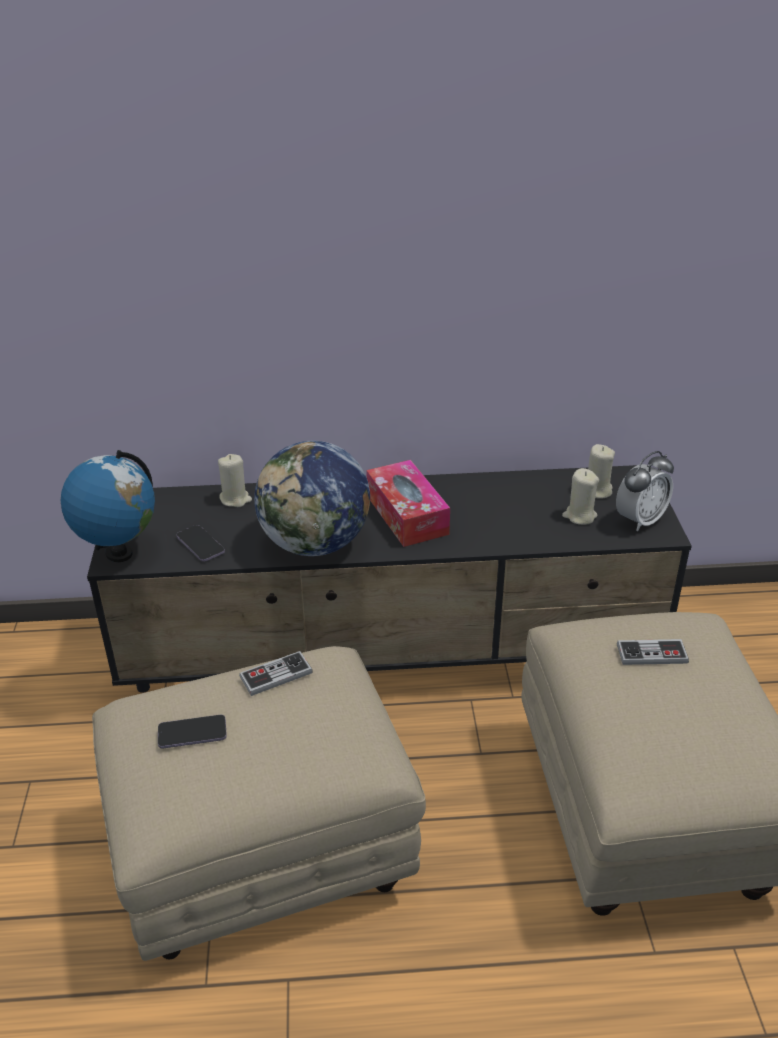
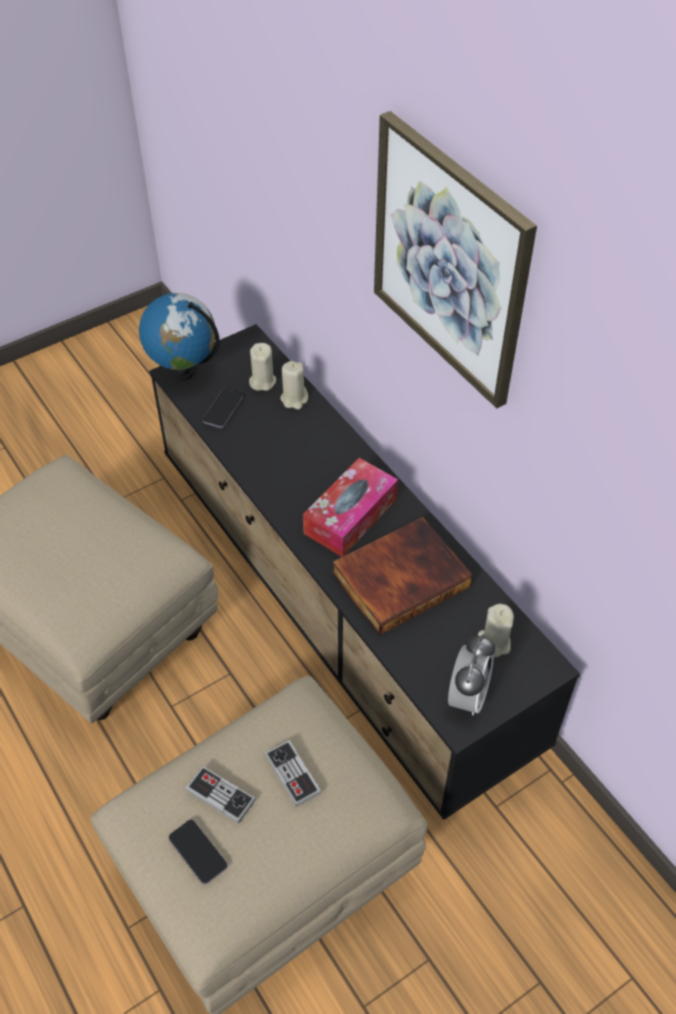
camera: 60 degrees right, 15 degrees up
phone [158,715,227,748] -> phone moved to [169,820,227,884]
game controller [239,651,313,696] -> game controller moved to [185,766,256,824]
globe [254,440,370,556] -> none
beige candle [562,468,599,525] -> beige candle moved to [249,343,276,391]
alarm clock [616,451,674,532] -> alarm clock turned 90 degrees counterclockwise [448,634,495,715]
none -> book [332,517,473,636]
none -> picture [374,111,537,408]

